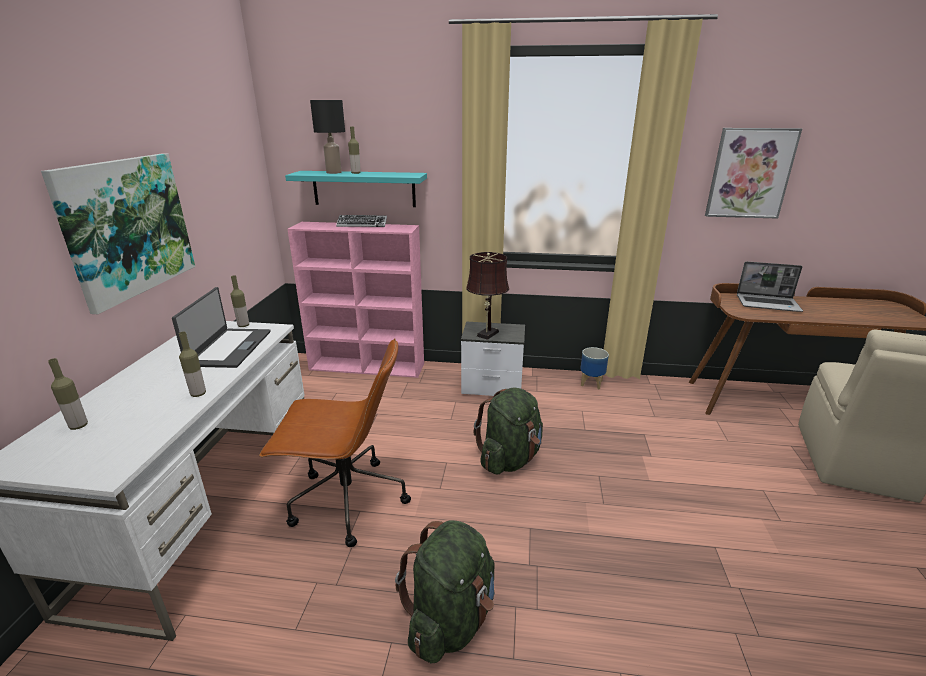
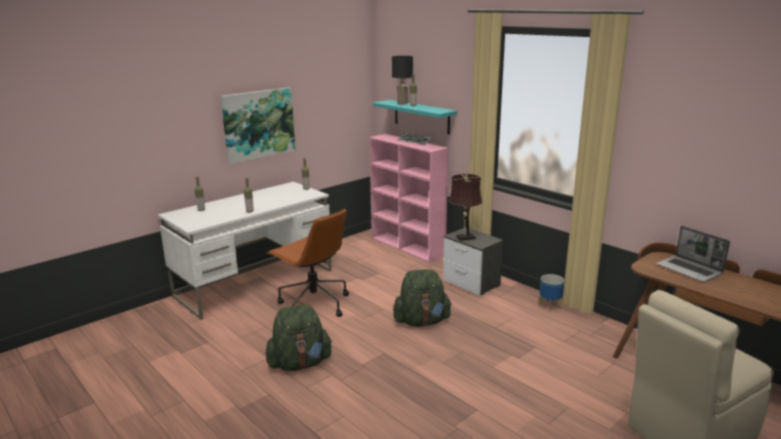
camera: 40 degrees right, 5 degrees down
laptop [172,287,270,368] -> none
picture [705,128,802,219] -> none

